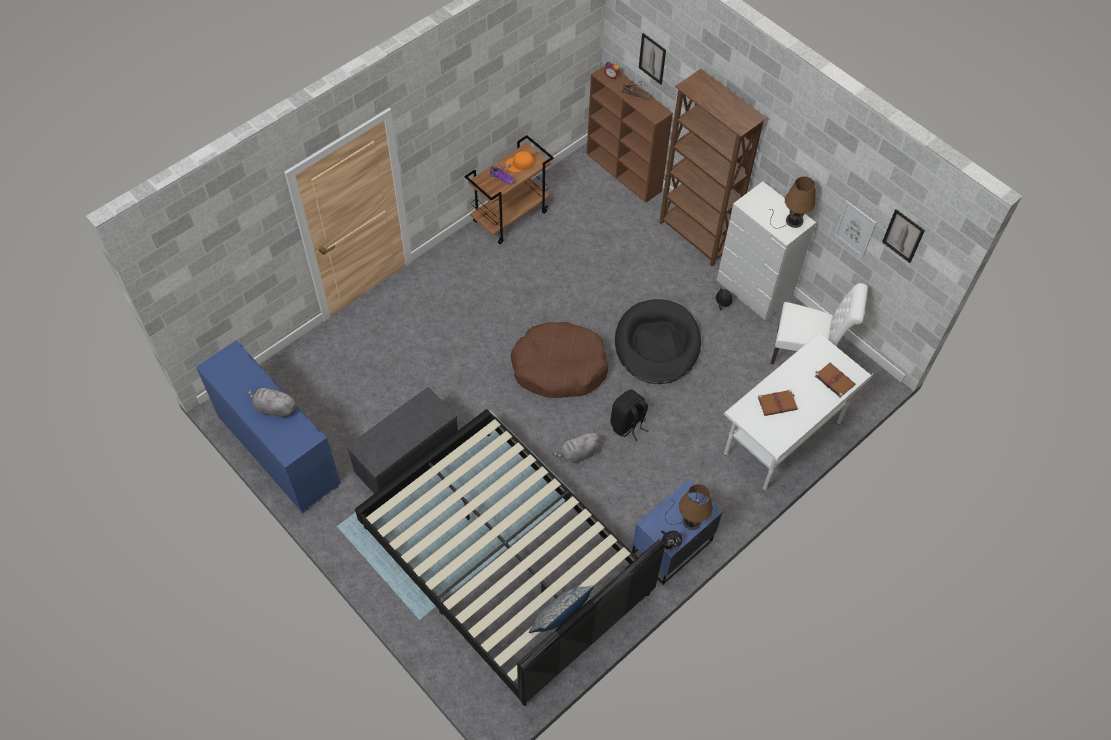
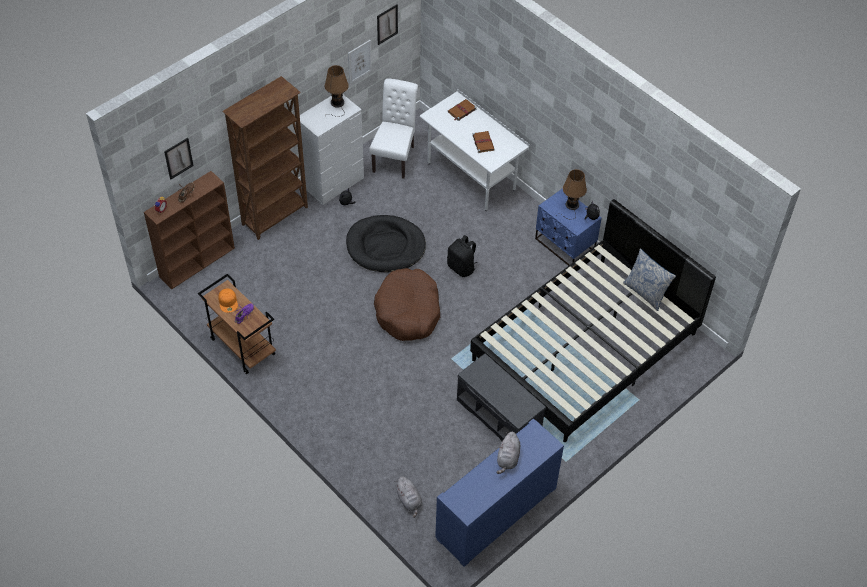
camera: 90 degrees left, 5 degrees down
grey plush toy [552,431,600,464] -> grey plush toy moved to [396,476,422,518]

